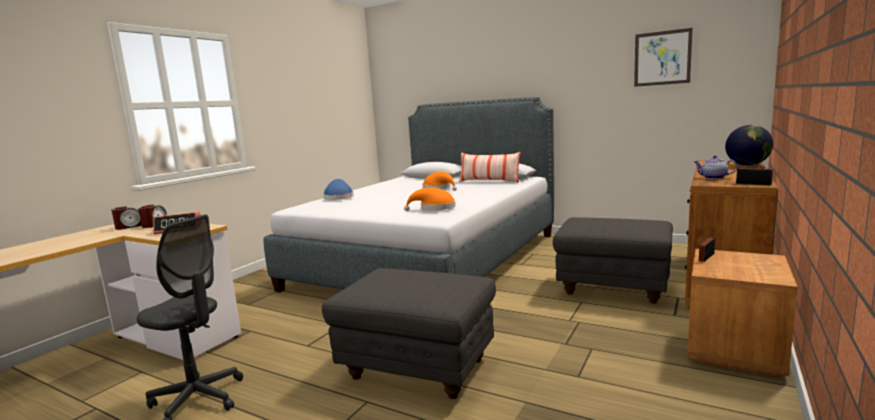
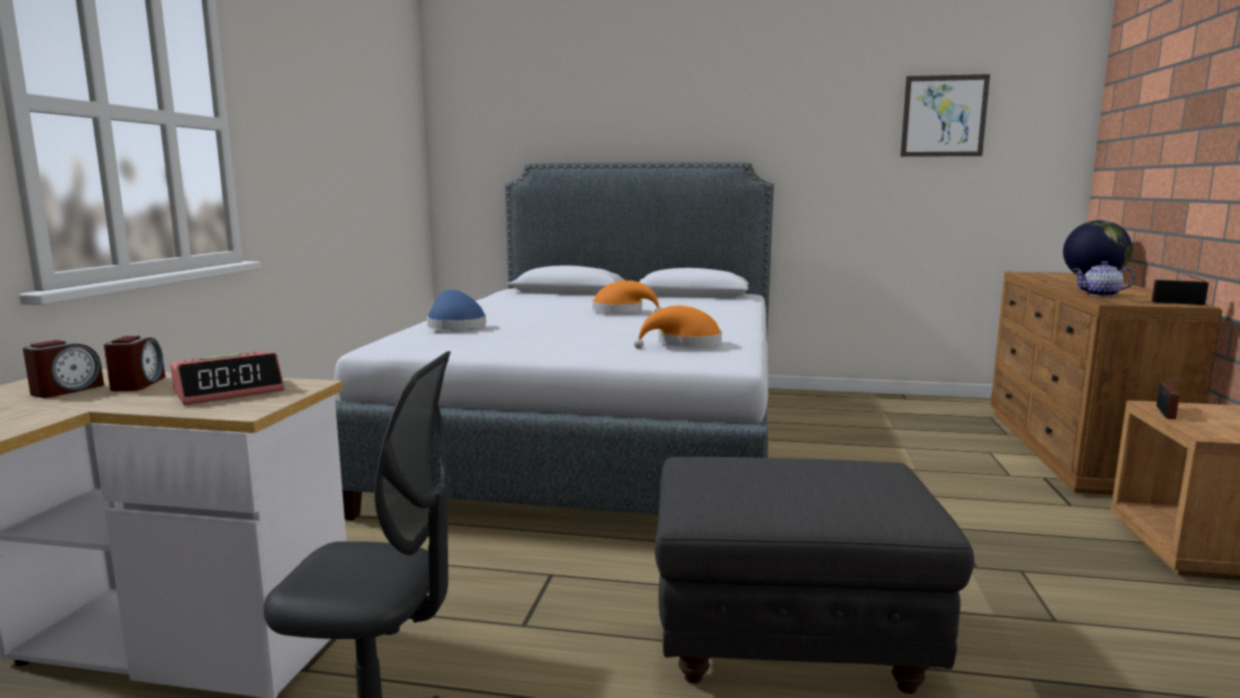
camera: 20 degrees left, 0 degrees up
pillow [459,152,521,183] -> none
grey ottoman [553,217,673,304] -> none

